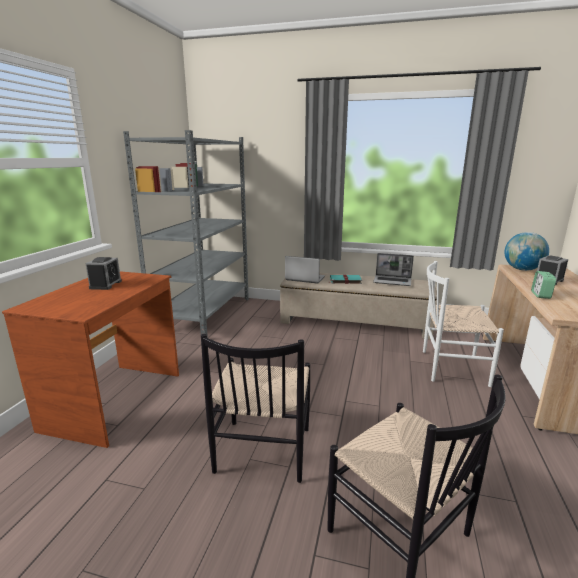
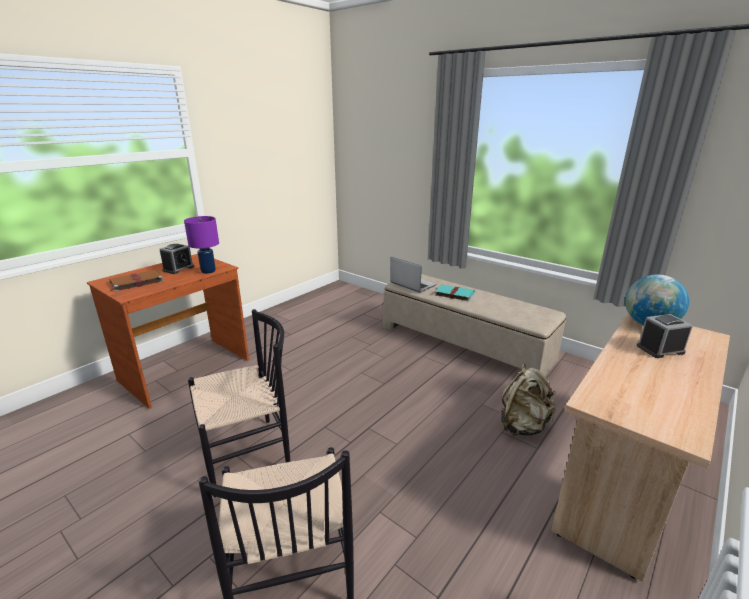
camera: 25 degrees right, 5 degrees up
grey bookcase [123,130,249,338] -> none
black chair [201,334,310,483] -> black chair turned 150 degrees counterclockwise [188,309,291,497]
laptop [373,253,414,286] -> none
white chair [423,261,504,387] -> beige backpack [501,364,556,436]
alarm clock [531,271,556,299] -> none
none -> brown book [109,270,163,292]
none -> purple table lamp [184,216,219,274]

